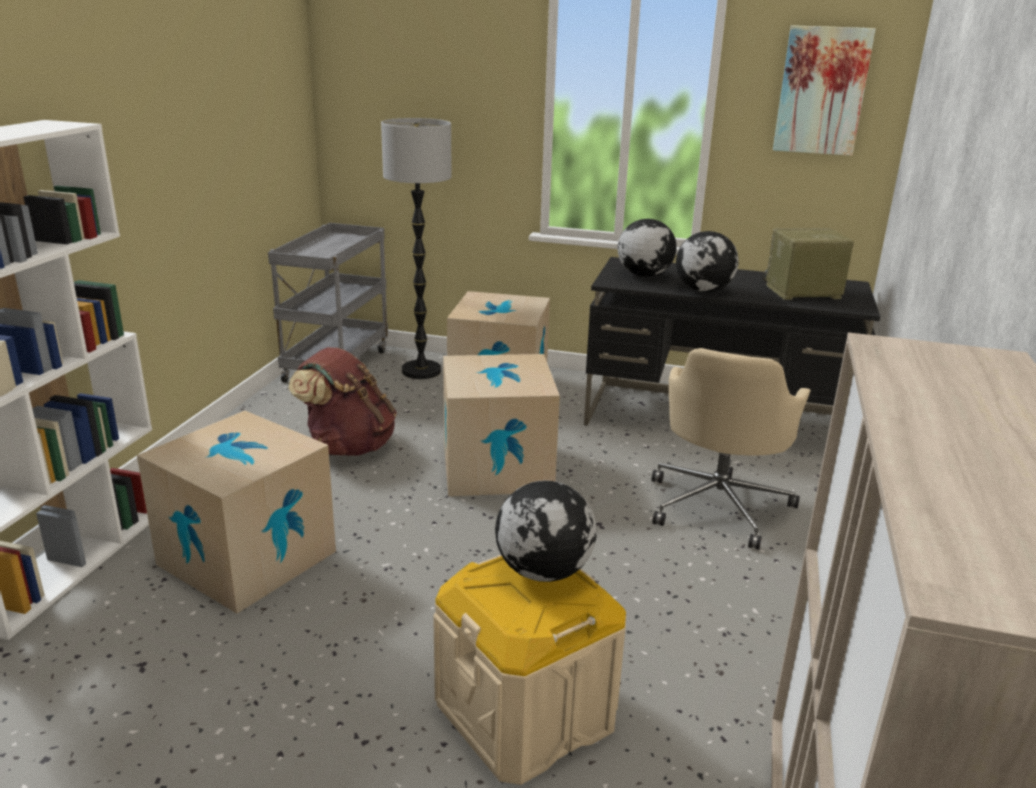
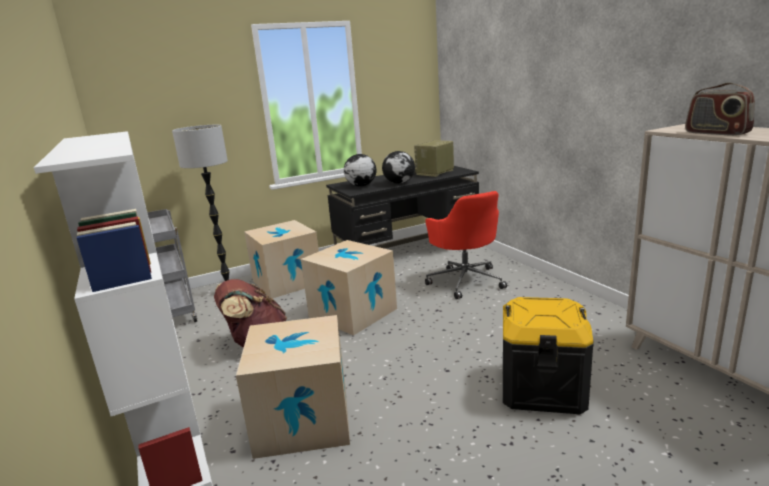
camera: 40 degrees left, 5 degrees down
beige storage box [433,555,626,785] -> black storage box [503,297,594,414]
globe [495,481,597,582] -> none
beige office chair [651,348,810,550] -> red office chair [425,191,507,299]
picture [773,25,876,156] -> none
none -> radio [685,82,755,136]

